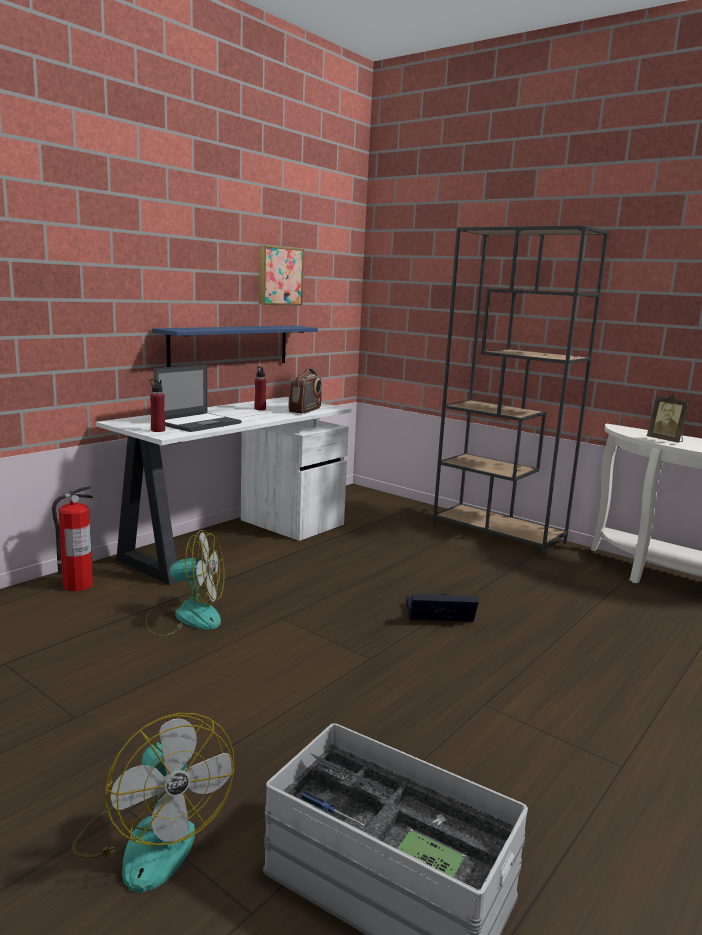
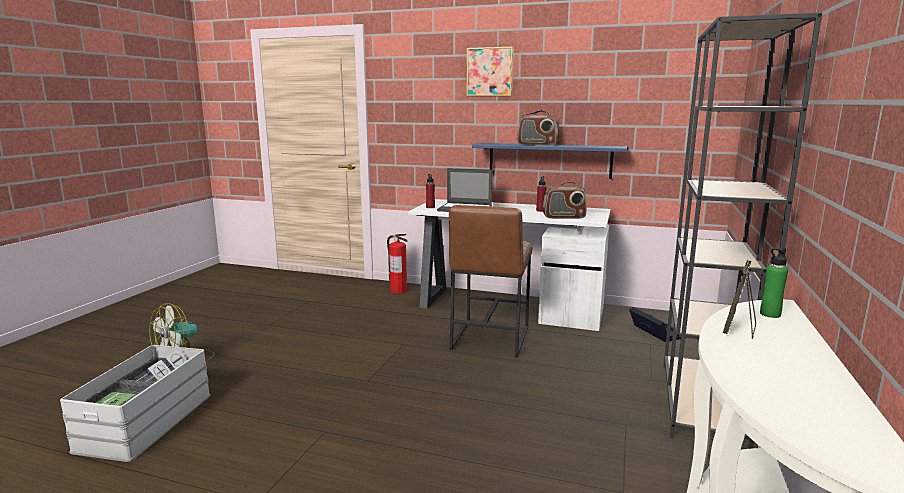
camera: 70 degrees right, 0 degrees up
fan [145,530,224,637] -> none
picture [259,245,304,305] -> picture moved to [466,46,514,96]
black storage box [406,594,479,622] -> black storage box moved to [629,307,681,342]
none -> brown chair [449,205,532,358]
none -> radio [517,110,558,146]
none -> green bottle [760,248,788,318]

